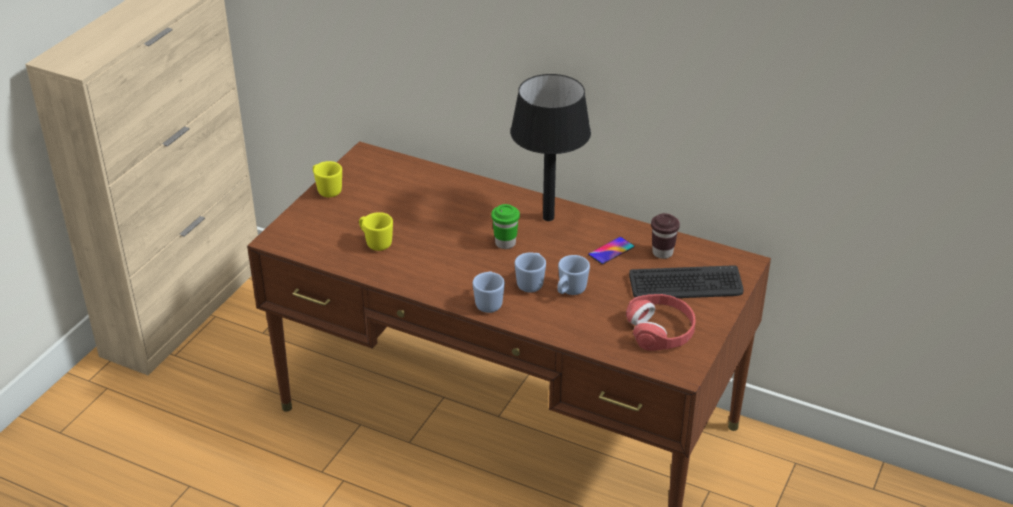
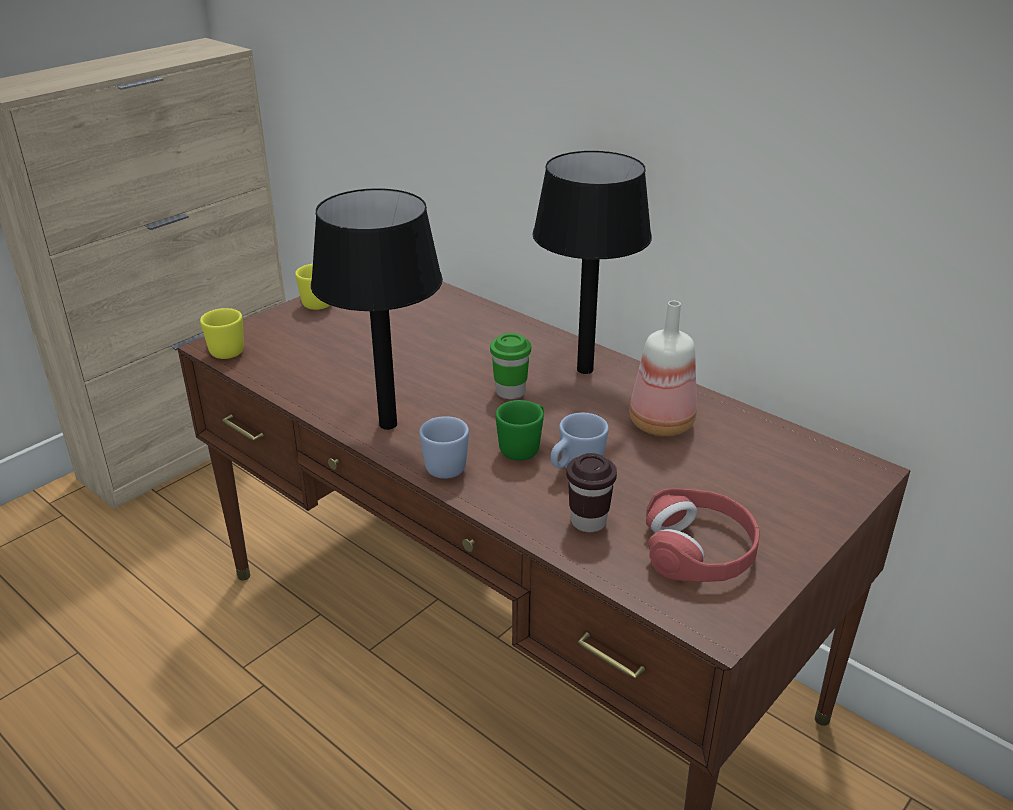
camera: 15 degrees right, 5 degrees down
yellow mug [359,212,393,251] -> yellow mug moved to [200,308,244,359]
blue mug [515,253,546,293] -> green mug [495,400,544,461]
phone [588,237,634,264] -> bottle [629,301,697,436]
keyboard [629,265,743,298] -> none
brown cup [651,213,680,259] -> brown cup moved to [566,453,617,532]
none -> black table lamp [311,188,443,430]

